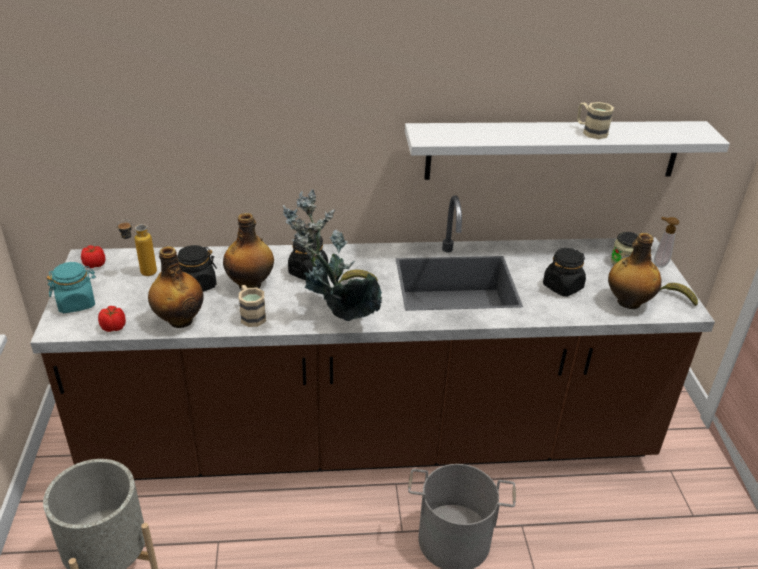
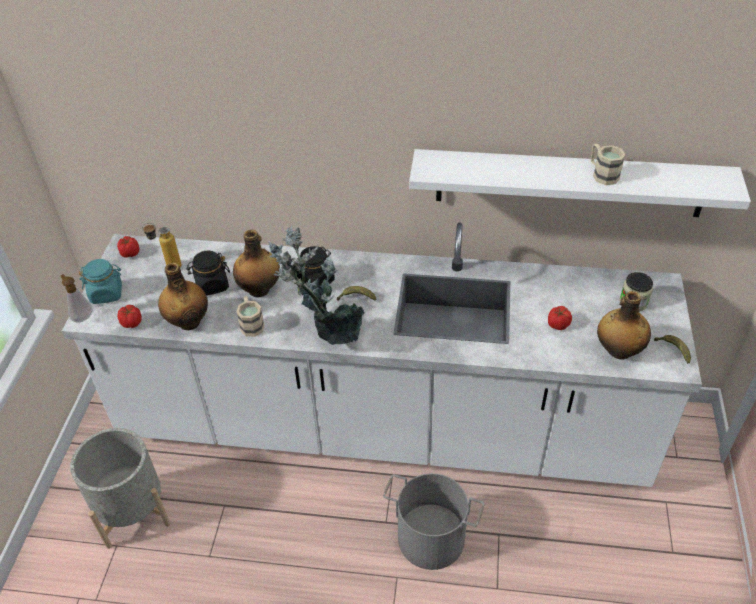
camera: 15 degrees right, 10 degrees up
brown counter [30,195,715,480] -> white counter [62,222,702,487]
black jar [543,248,586,297] -> tomato [548,306,572,330]
soap dispenser [654,217,679,268] -> soap dispenser moved to [60,274,93,323]

